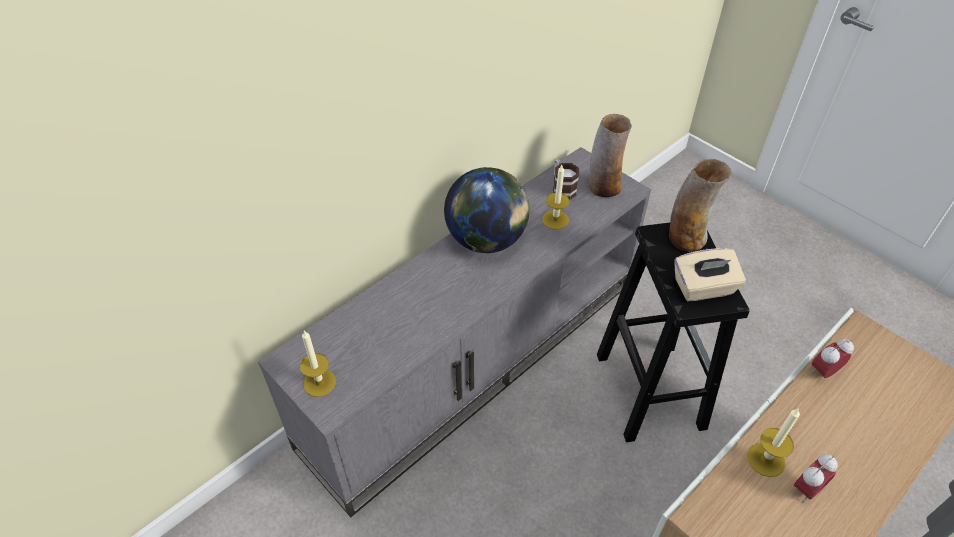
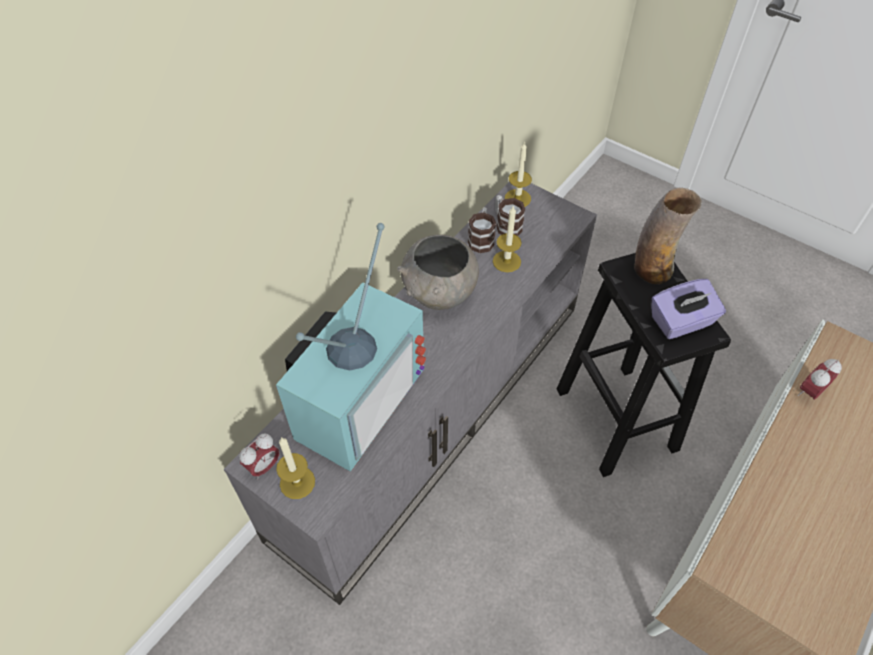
camera: 10 degrees left, 5 degrees up
globe [444,167,530,253] -> grey bowl [397,235,479,310]
vase [589,114,632,197] -> none
beige tissue box [674,248,746,301] -> purple tissue box [652,279,726,339]
candle [747,408,800,477] -> candle moved to [505,142,532,207]
alarm clock [793,454,838,503] -> alarm clock moved to [239,434,279,480]
none -> television [276,223,426,472]
none -> mug [468,207,496,253]

